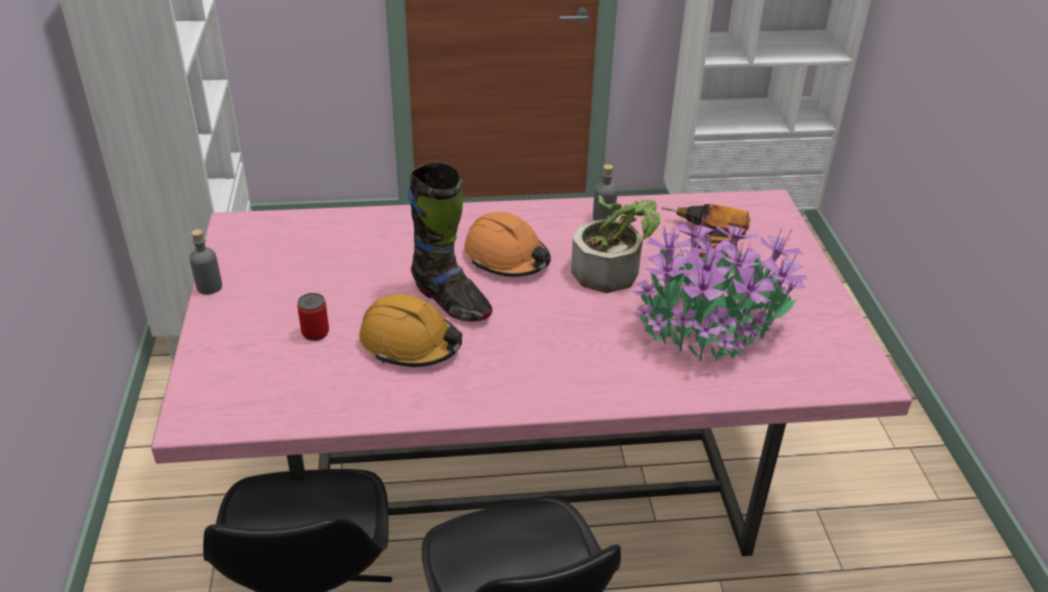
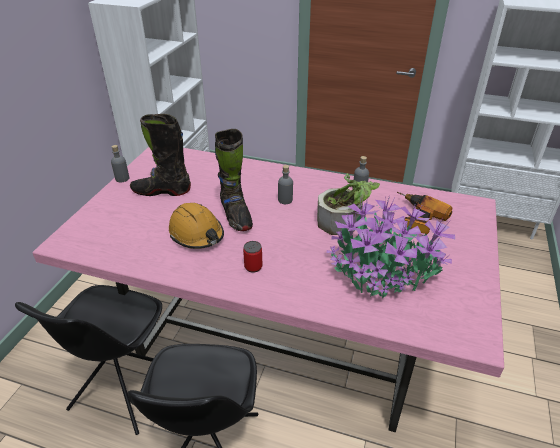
camera: 25 degrees right, 0 degrees up
can [297,293,329,341] -> can moved to [243,241,262,273]
orange hard hat [464,212,551,277] -> grey bottle [278,165,293,204]
none -> black boot [130,114,191,196]

